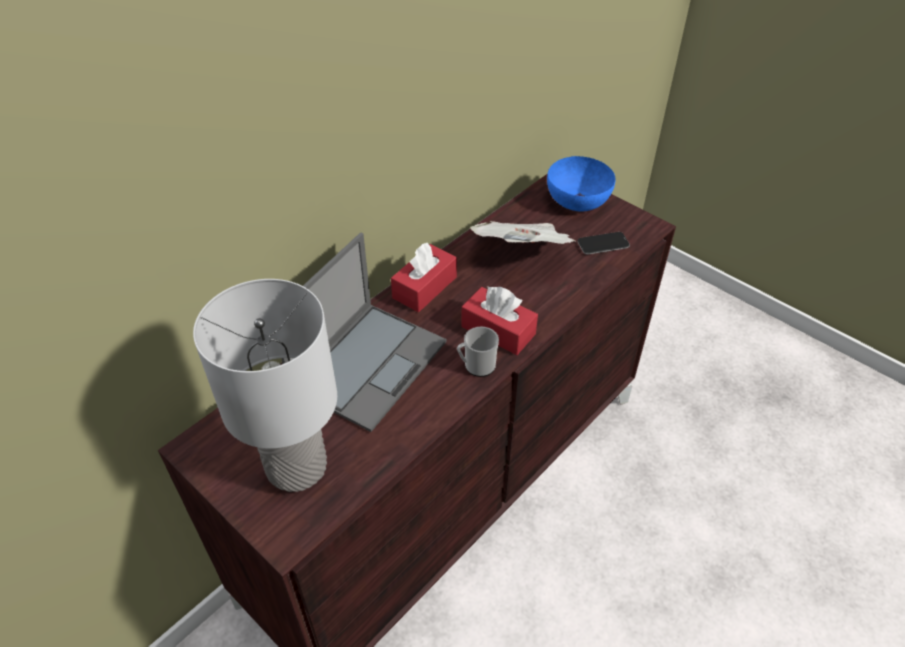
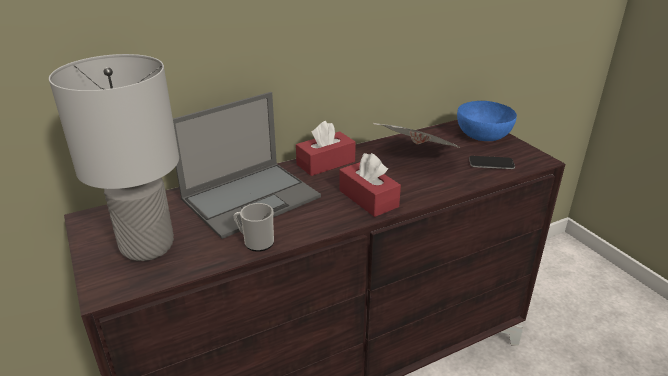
camera: 20 degrees right, 15 degrees down
mug [457,326,499,377] -> mug moved to [233,203,274,252]

